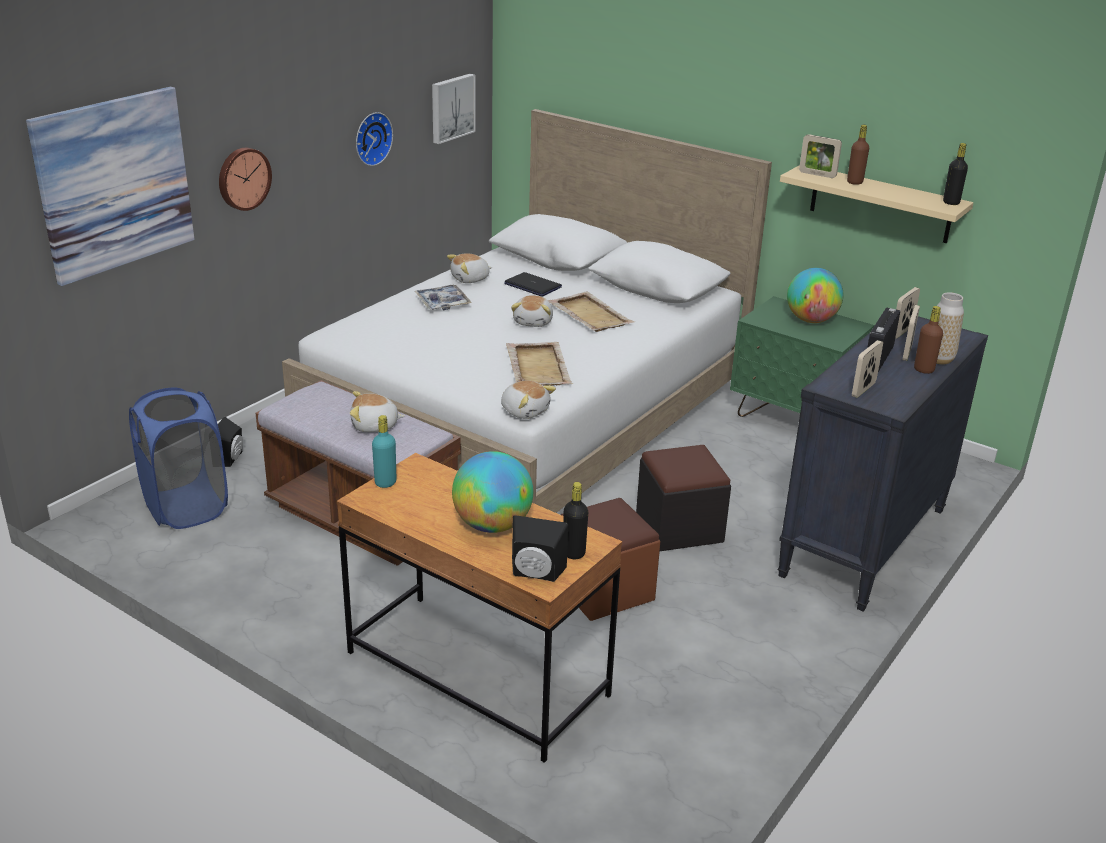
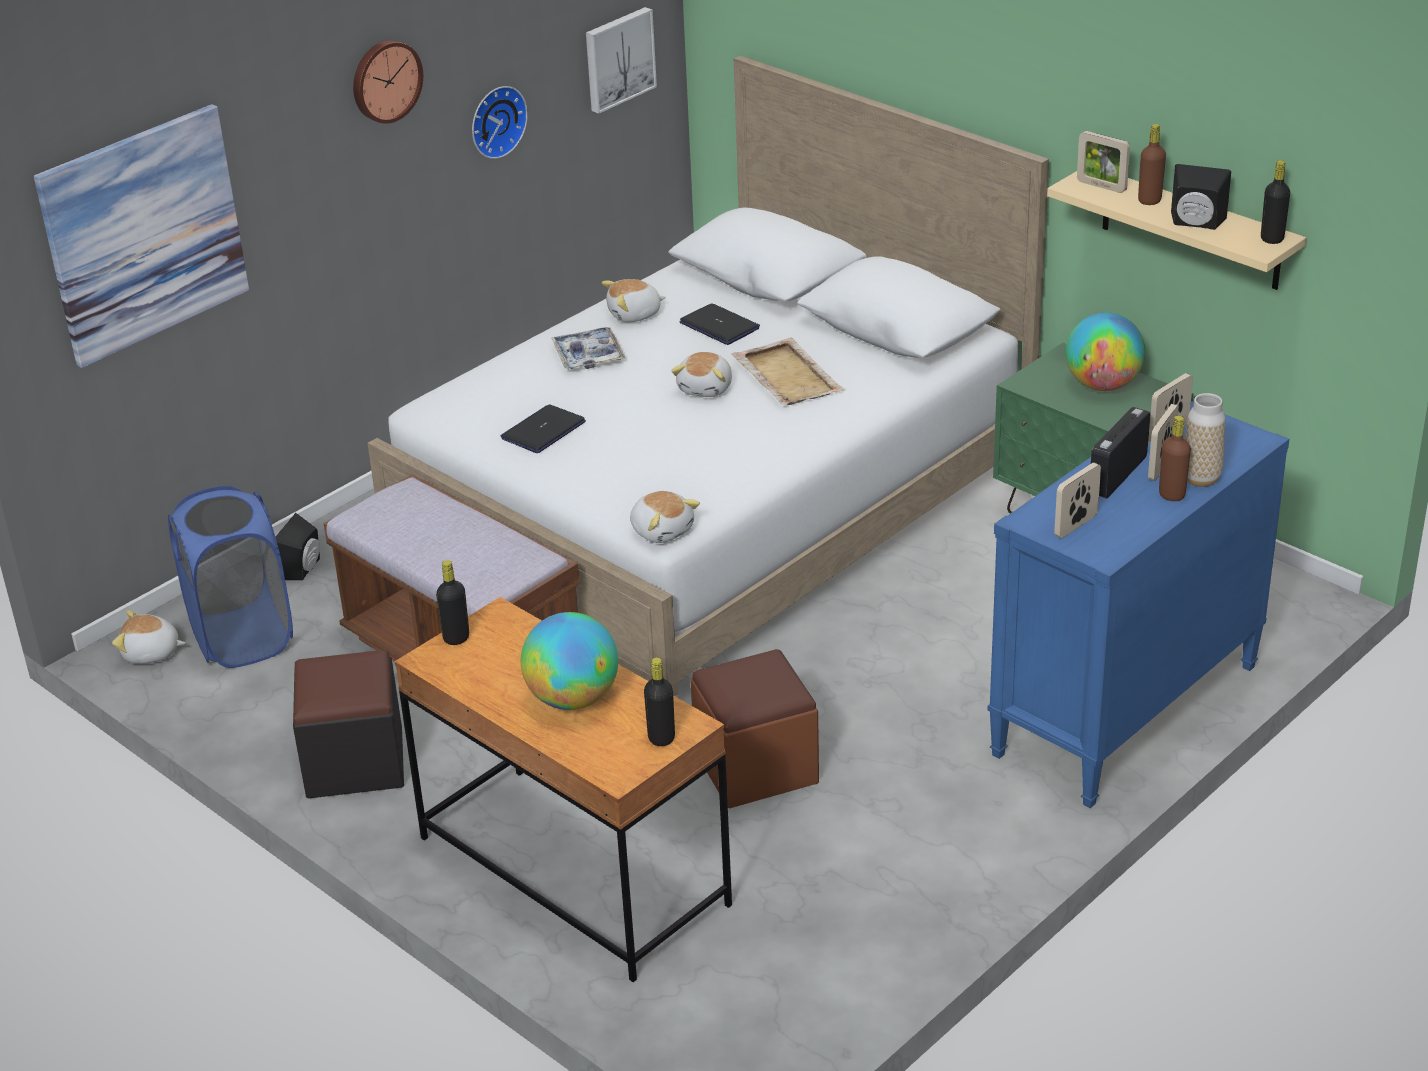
camera: 10 degrees right, 5 degrees up
wall clock [219,148,272,211] -> wall clock moved to [353,40,423,124]
plush toy [350,391,405,432] -> plush toy moved to [112,610,185,664]
turquoise bottle [372,415,396,488] -> black bottle [436,560,469,645]
beige tray [506,342,573,386] -> none
black speaker [512,515,569,582] -> black speaker moved to [1171,164,1231,230]
black ottoman [636,445,731,551] -> black ottoman moved to [293,650,404,799]
black dresser [777,316,988,611] -> blue dresser [987,401,1289,808]
none -> laptop [500,404,586,453]

